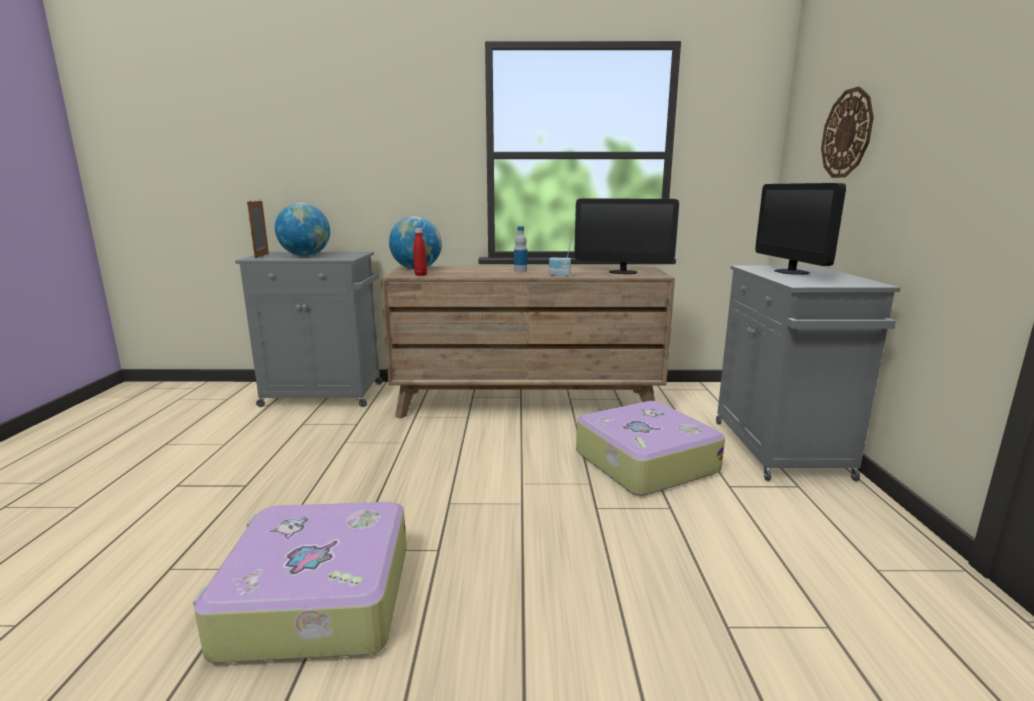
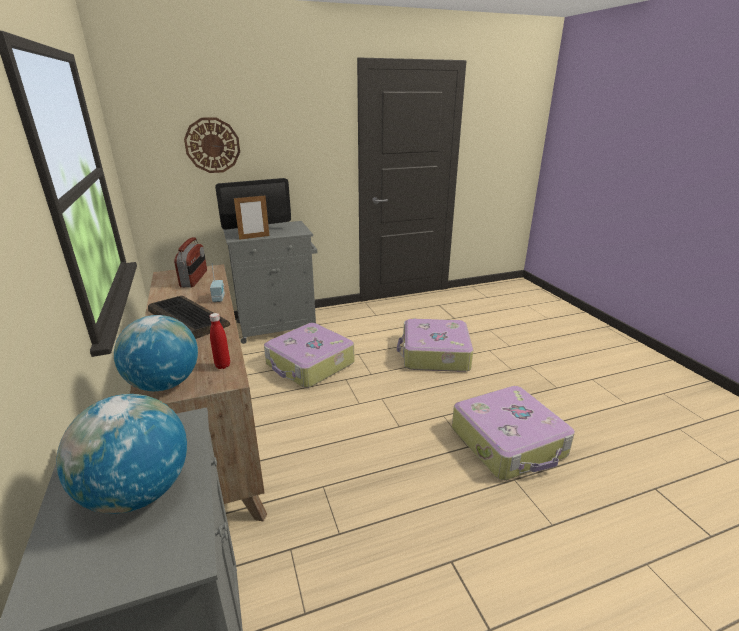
camera: 110 degrees left, 10 degrees up
picture frame [247,199,269,258] -> picture frame moved to [234,194,269,240]
bottle [514,226,527,272] -> keyboard [148,296,230,339]
monitor [575,198,679,274] -> radio [174,237,207,288]
none -> suitcase [397,319,473,372]

